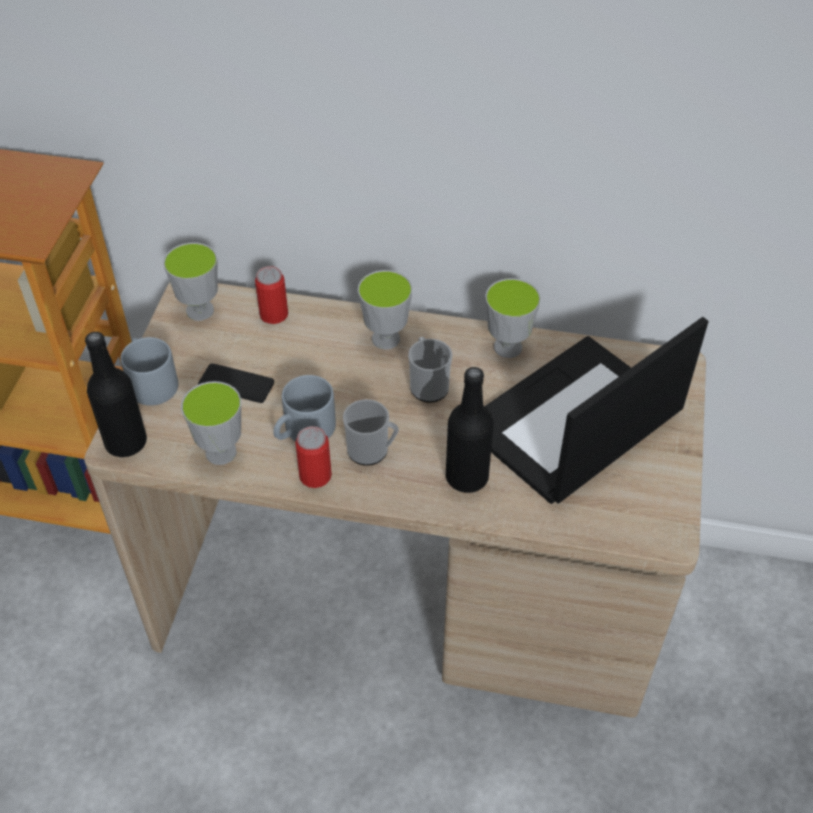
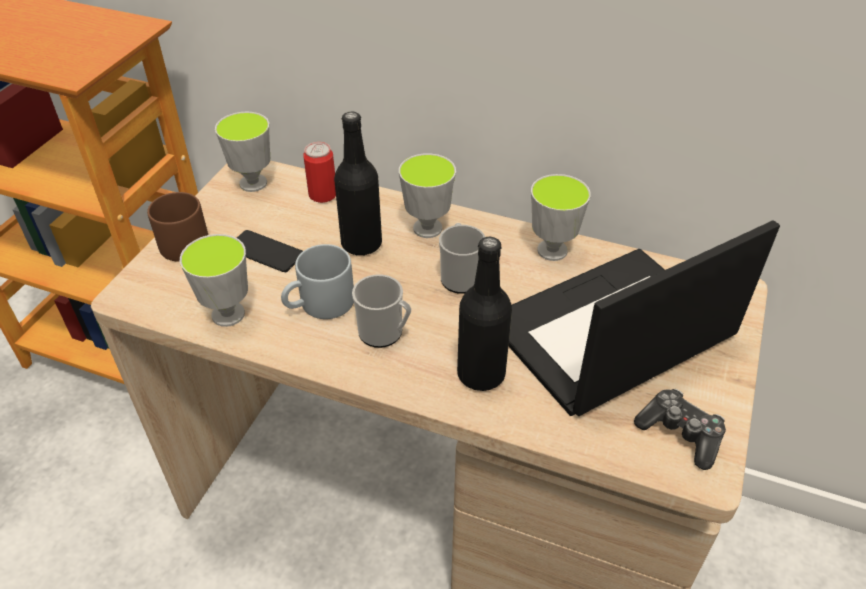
camera: 10 degrees right, 5 degrees down
black bottle [85,332,147,457] -> black bottle moved to [334,111,382,256]
grey mug [120,337,178,405] -> brown mug [147,192,208,262]
can [295,426,332,488] -> none
none -> game controller [634,389,726,470]

